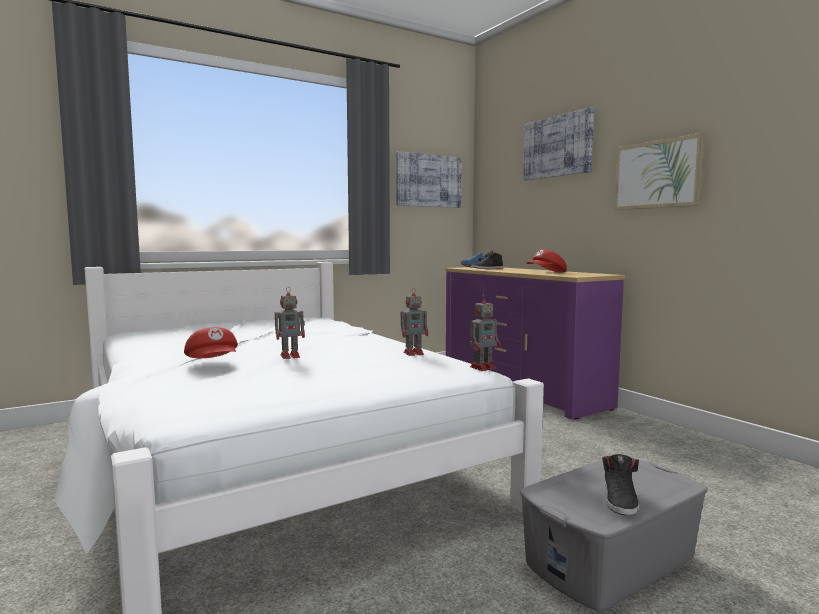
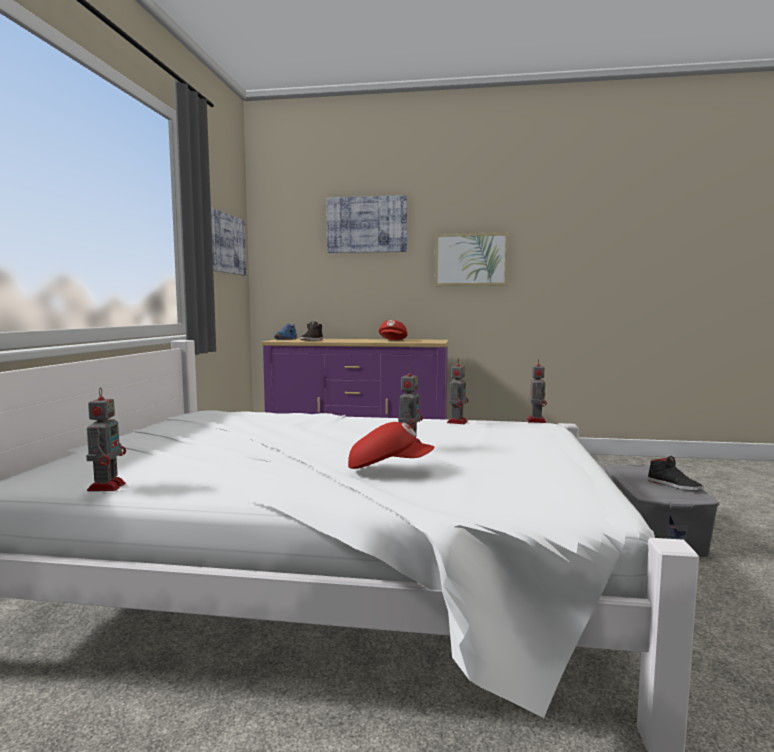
camera: 50 degrees left, 0 degrees up
none -> toy robot [86,387,126,491]

